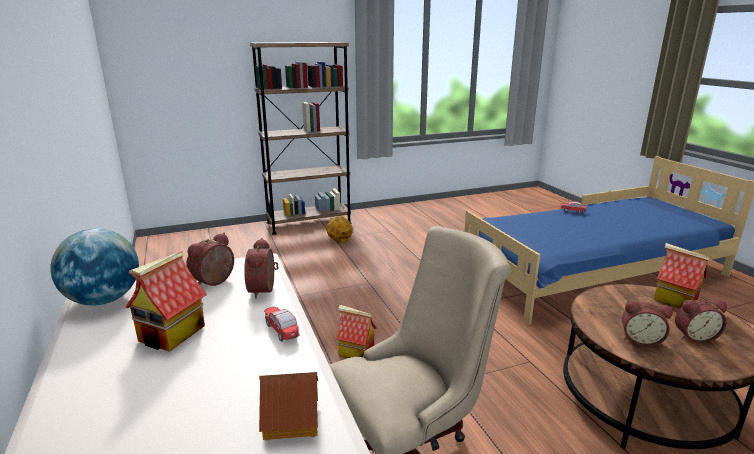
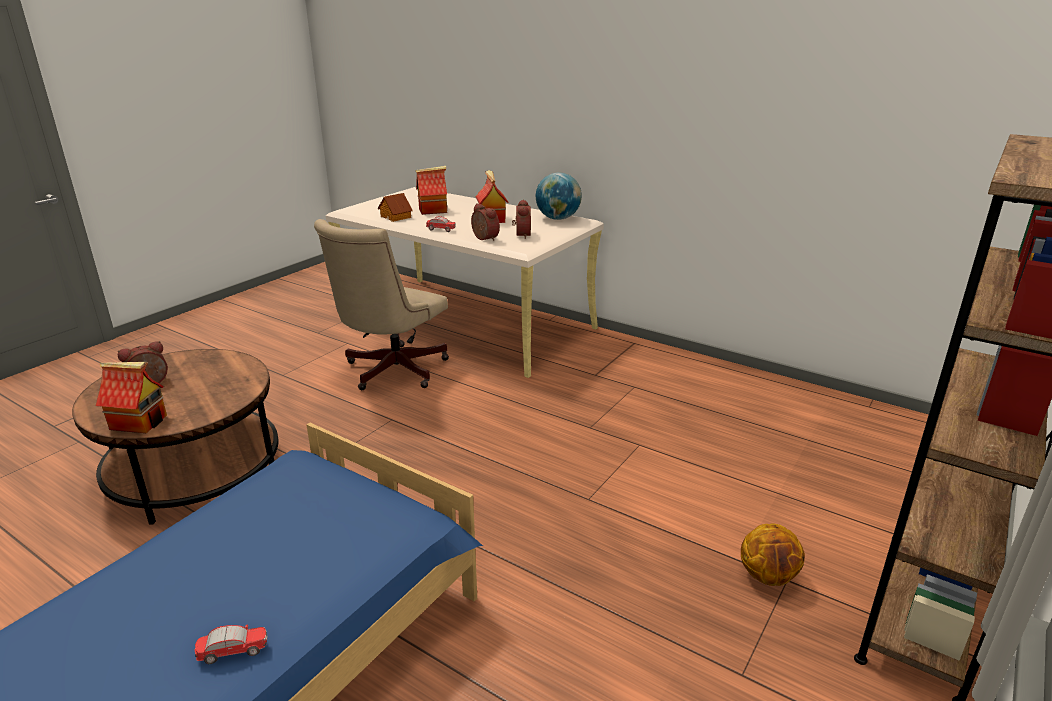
camera: 145 degrees right, 5 degrees up
toy house [336,305,377,358] -> toy house moved to [415,166,447,215]
alarm clock [622,300,673,347] -> none

